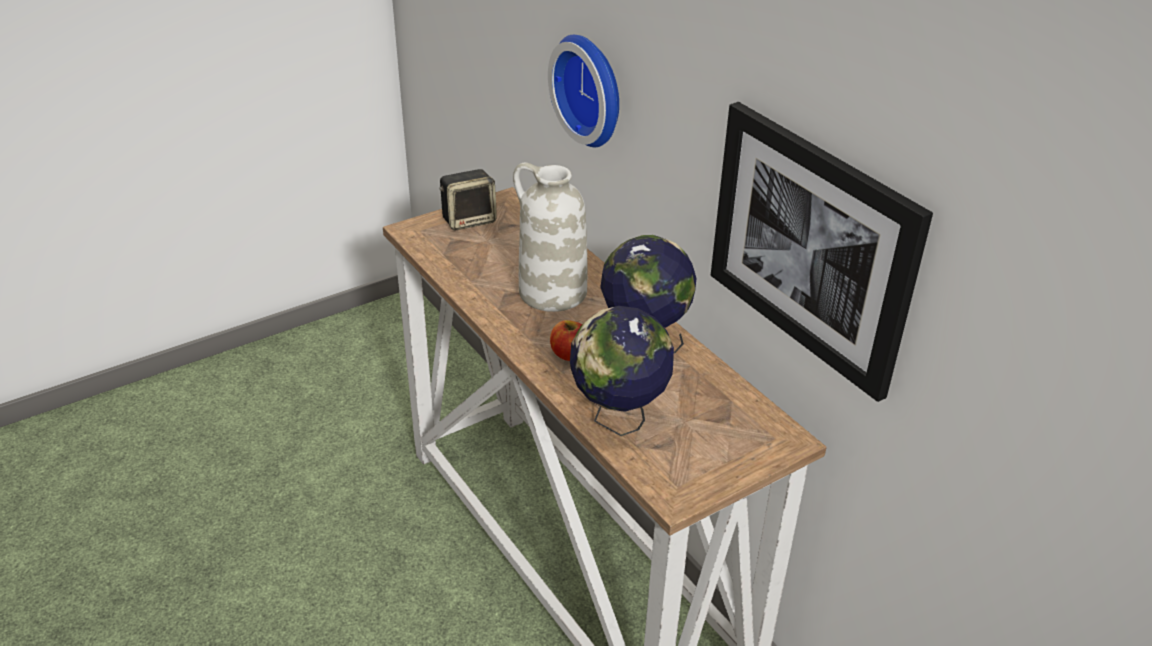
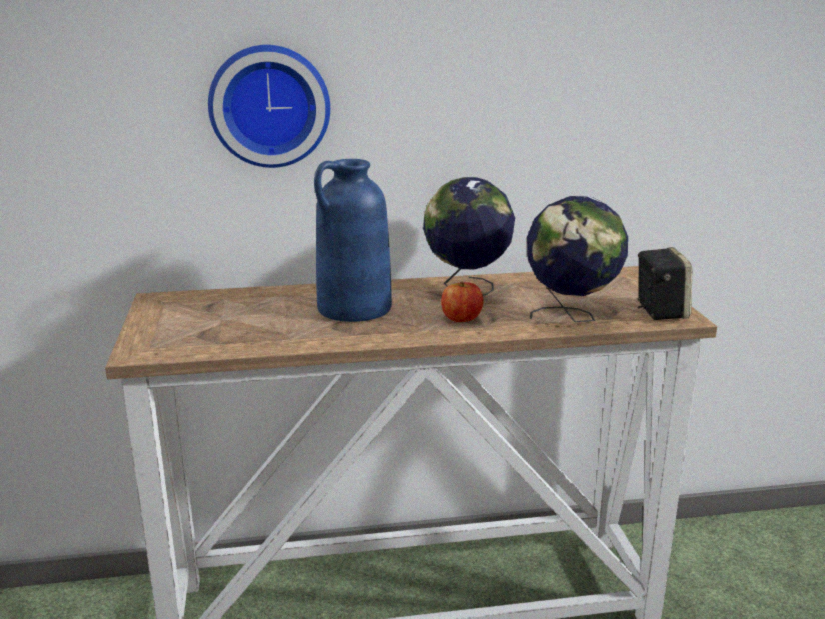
camera: 65 degrees left, 15 degrees down
speaker [439,169,497,230] -> speaker moved to [637,247,692,320]
white vase [513,163,587,312] -> blue vase [314,159,392,322]
picture [711,102,933,402] -> none

